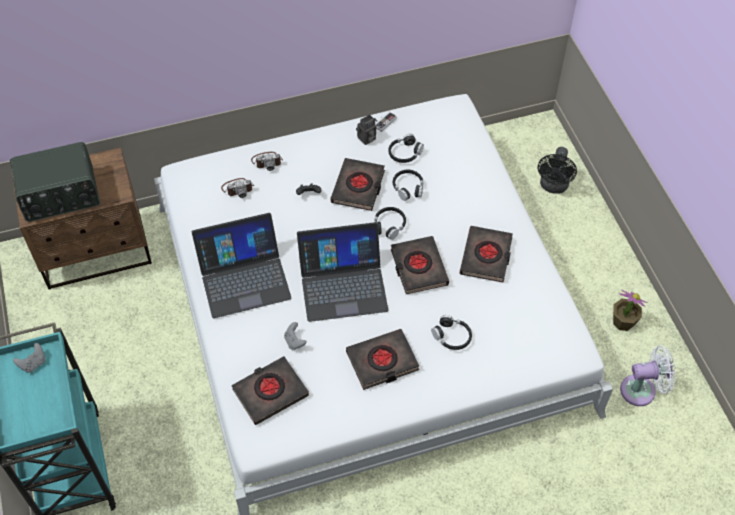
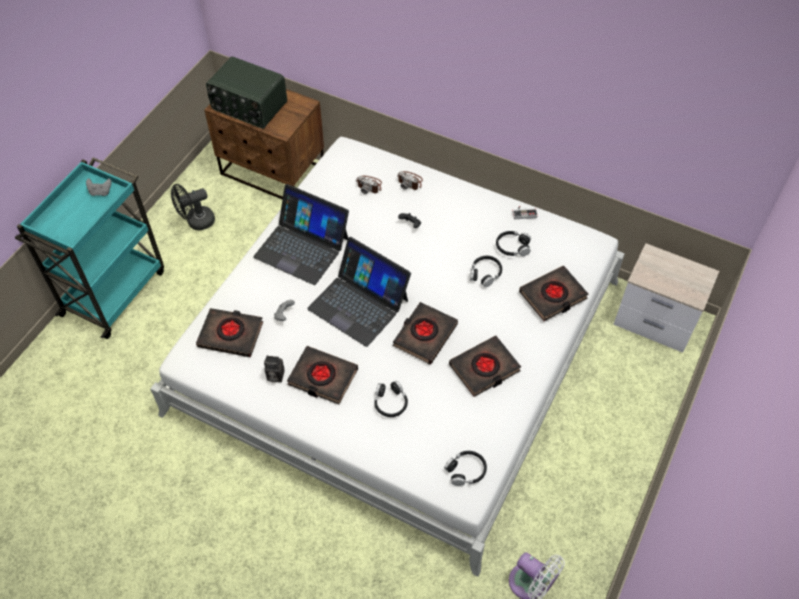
camera: 45 degrees right, 0 degrees up
black book [331,158,385,211] -> black book moved to [519,266,588,321]
camera [356,114,376,145] -> camera moved to [264,356,285,383]
black headphones [375,207,406,240] -> black headphones moved to [444,451,487,486]
black fan [538,147,577,194] -> black fan moved to [171,184,215,230]
potted plant [613,290,647,331] -> none
none -> nightstand [613,243,719,353]

